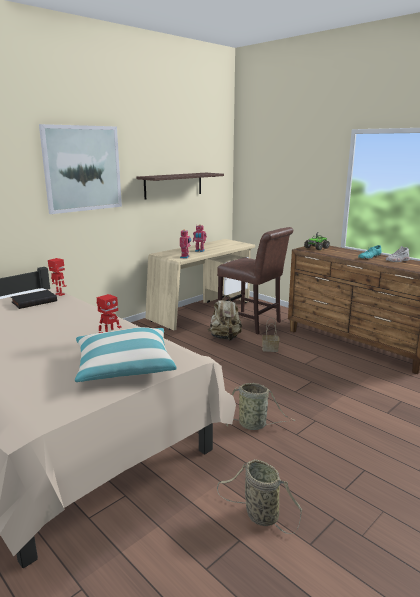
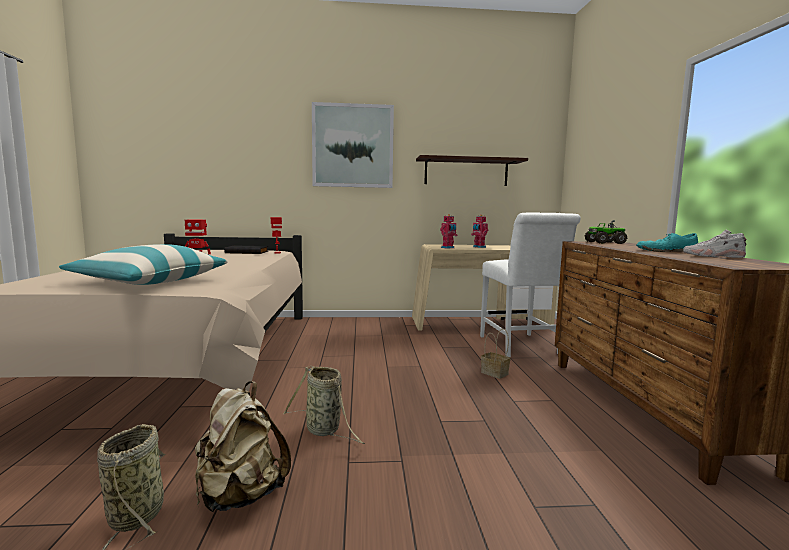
camera: 40 degrees right, 10 degrees down
beige backpack [208,295,242,341] -> beige backpack moved to [195,381,291,513]
brown chair [217,227,293,334] -> white chair [480,212,581,357]

